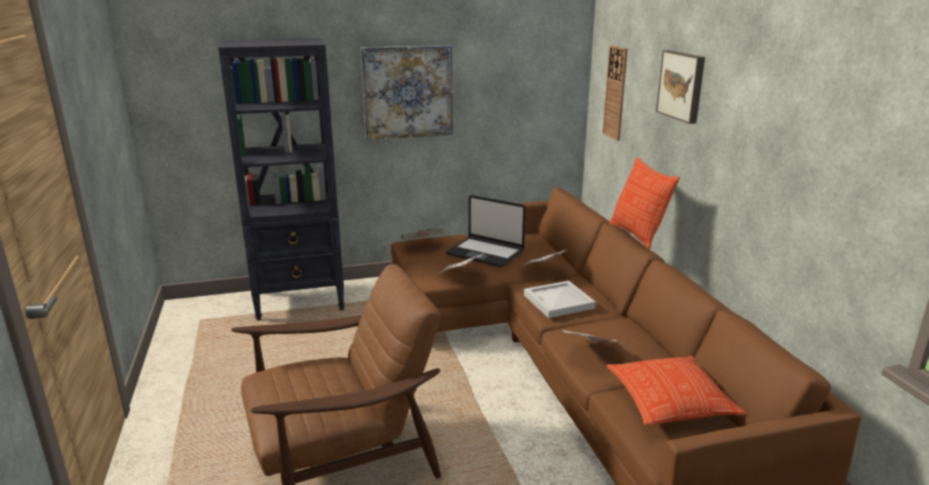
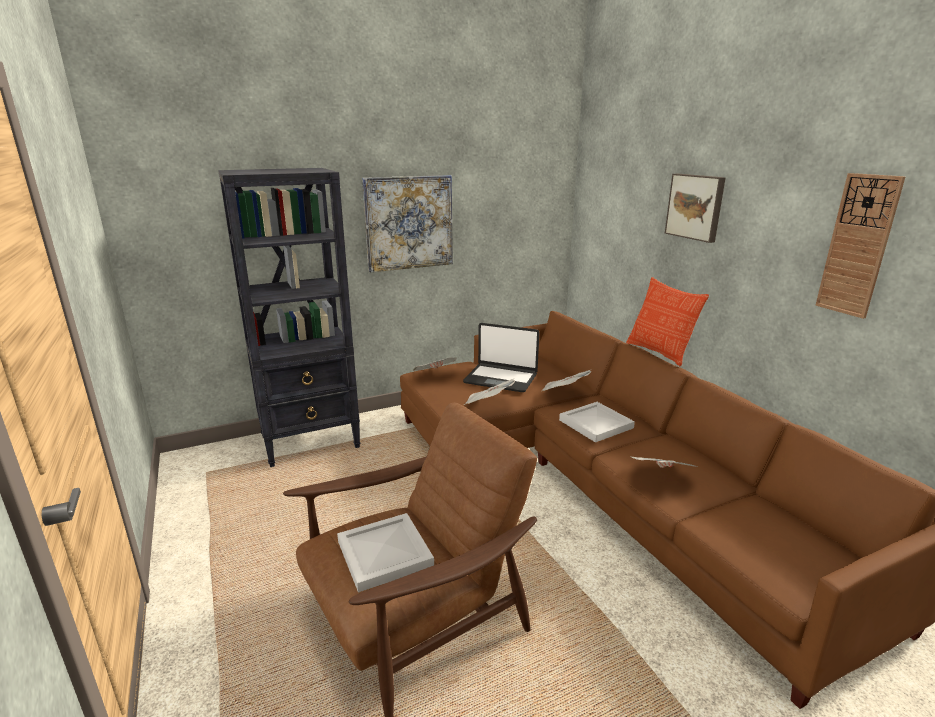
camera: 10 degrees left, 0 degrees up
wall clock [602,45,628,141] -> wall clock moved to [816,173,905,319]
orange pillow [606,356,746,426] -> none
none -> white tray [337,513,434,593]

